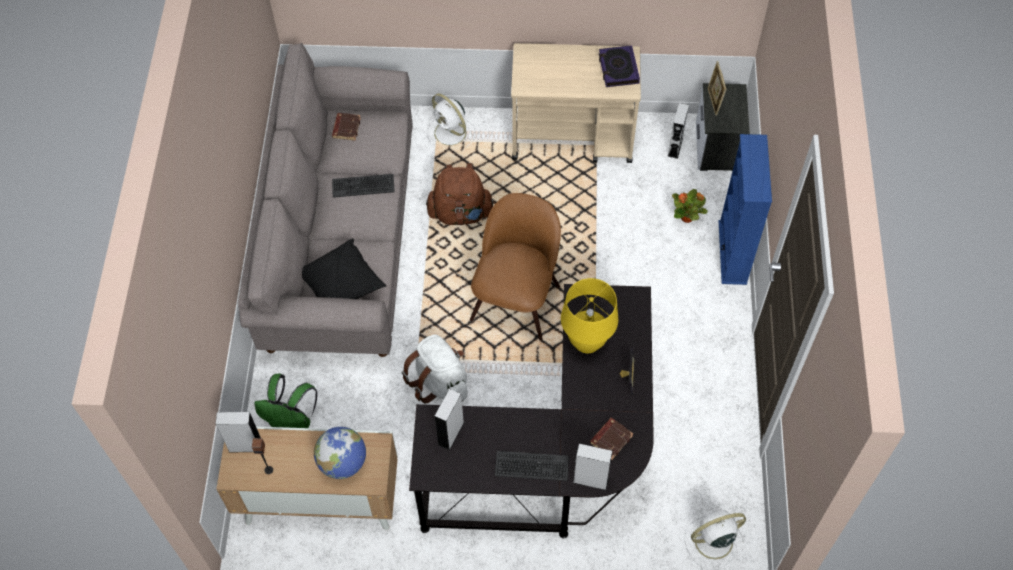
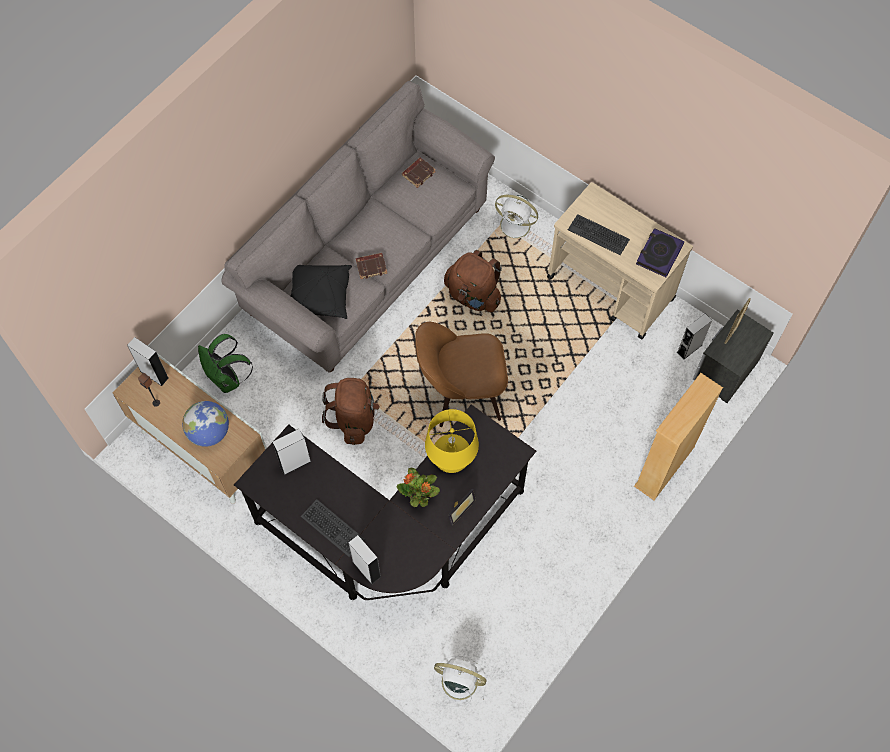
camera: 35 degrees right, 5 degrees up
keyboard [332,174,395,198] -> keyboard moved to [568,214,630,255]
white backpack [402,334,468,404] -> brown backpack [322,378,380,445]
white fan [427,93,476,147] -> white fan turned 60 degrees counterclockwise [493,195,539,241]
brown chair [470,193,561,340] -> brown chair turned 150 degrees counterclockwise [415,322,508,427]
brown book [590,418,633,460] -> brown book moved to [356,253,387,279]
potted plant [672,189,707,223] -> potted plant moved to [397,467,440,507]
blue bookcase [719,134,772,285] -> beige bookcase [634,373,723,500]

